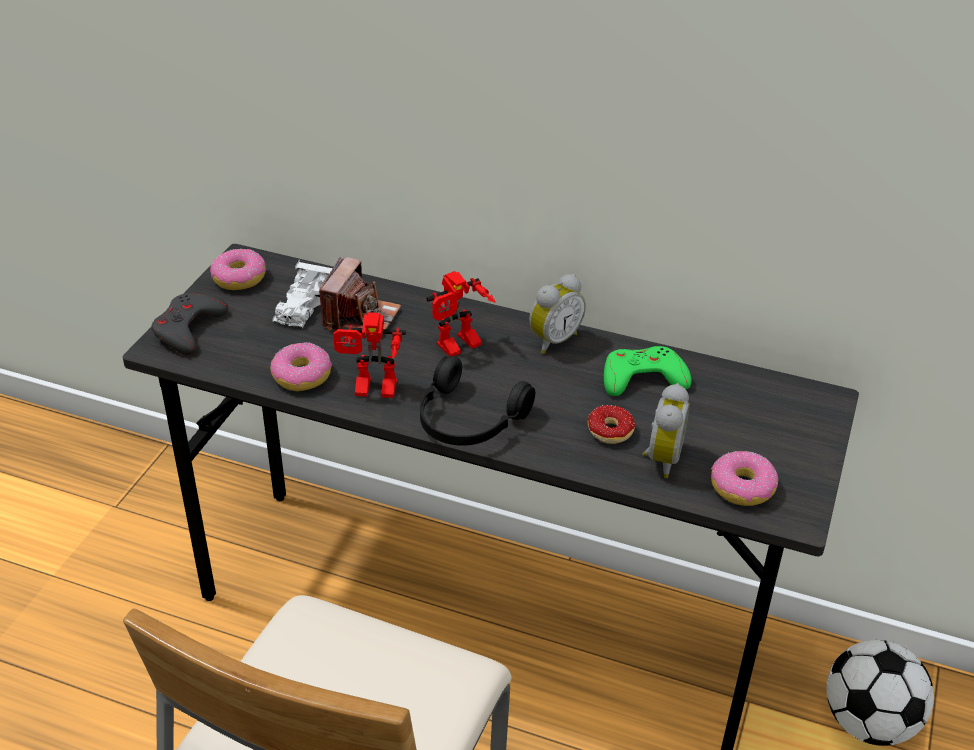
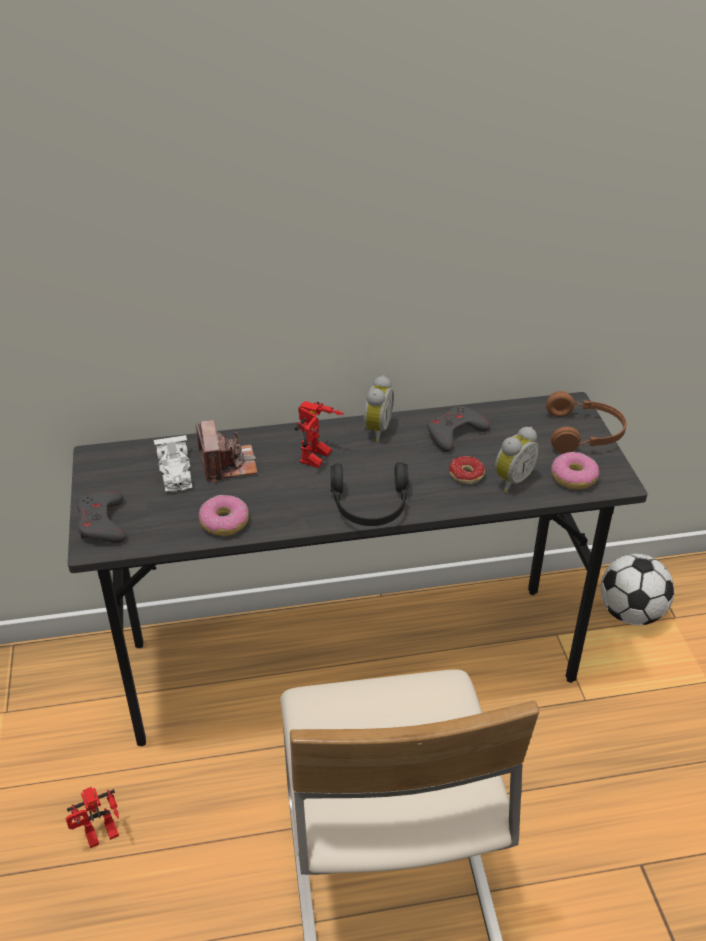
camera: 30 degrees left, 0 degrees up
donut [210,249,266,290] -> none
toy robot [333,312,406,398] -> toy robot moved to [66,787,119,848]
green game controller [604,346,691,396] -> grey game controller [427,406,490,452]
alarm clock [643,383,690,478] -> alarm clock turned 60 degrees clockwise [495,427,540,492]
none -> brown headphones [546,391,627,453]

